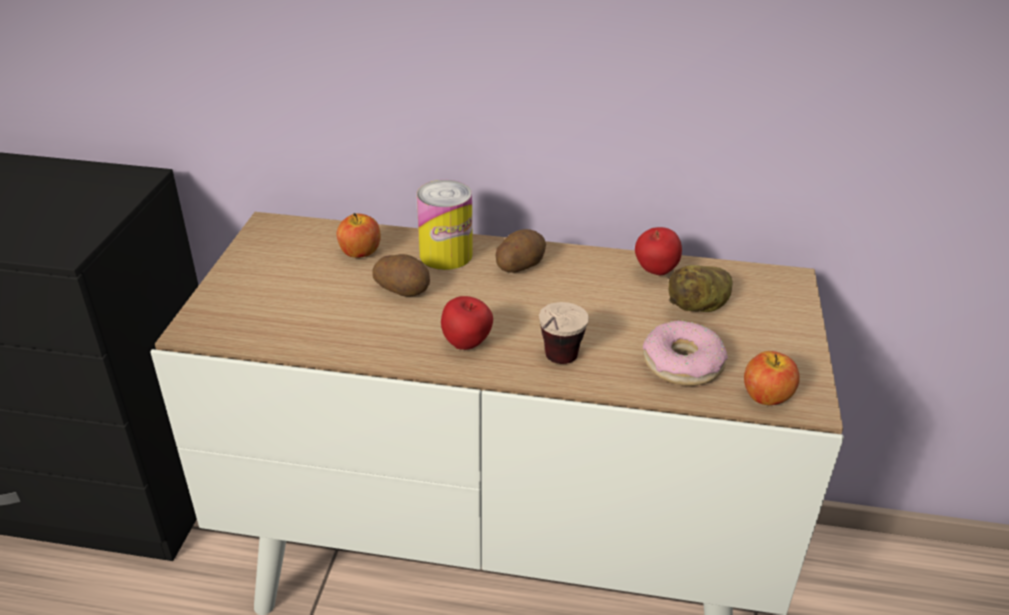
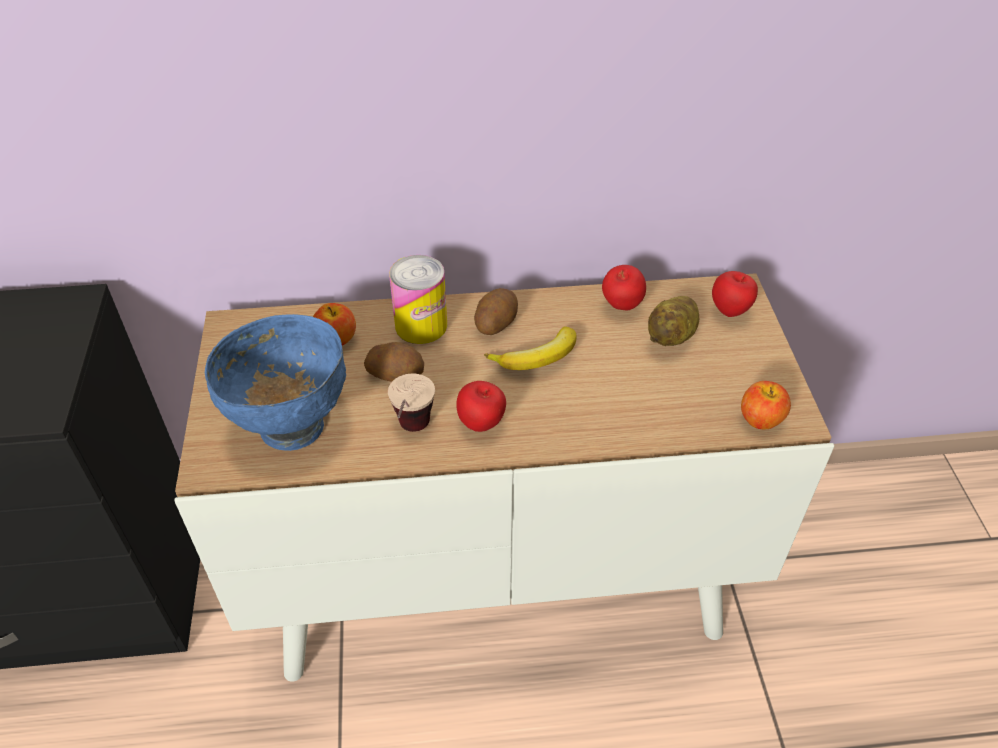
camera: 15 degrees left, 10 degrees up
cup [539,302,589,364] -> cup moved to [388,373,435,432]
donut [643,320,728,386] -> none
none -> blue bowl [205,314,346,451]
none -> banana [484,327,577,370]
none -> apple [712,271,758,317]

